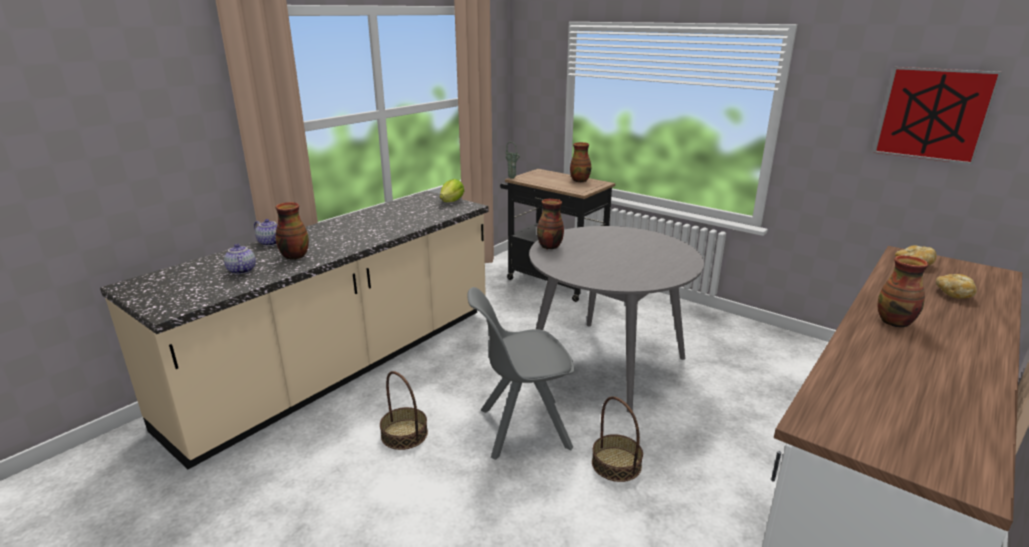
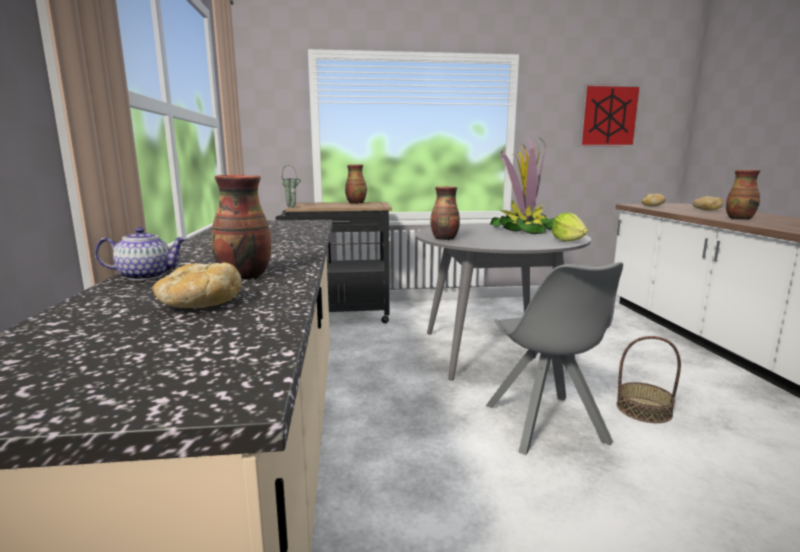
camera: 45 degrees left, 10 degrees down
teapot [224,244,256,275] -> bread [153,263,242,308]
basket [380,371,428,450] -> none
lettuce [440,179,464,202] -> lettuce moved to [552,212,588,241]
grey chair [467,287,575,460] -> grey chair turned 45 degrees counterclockwise [486,262,623,455]
none -> potted plant [490,137,555,234]

